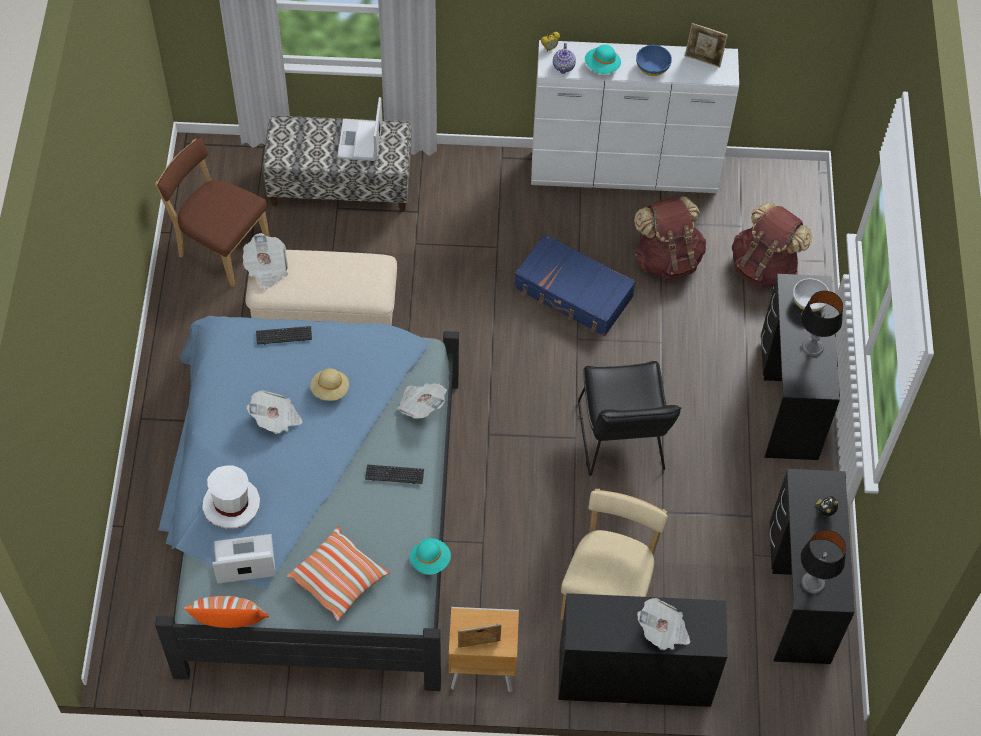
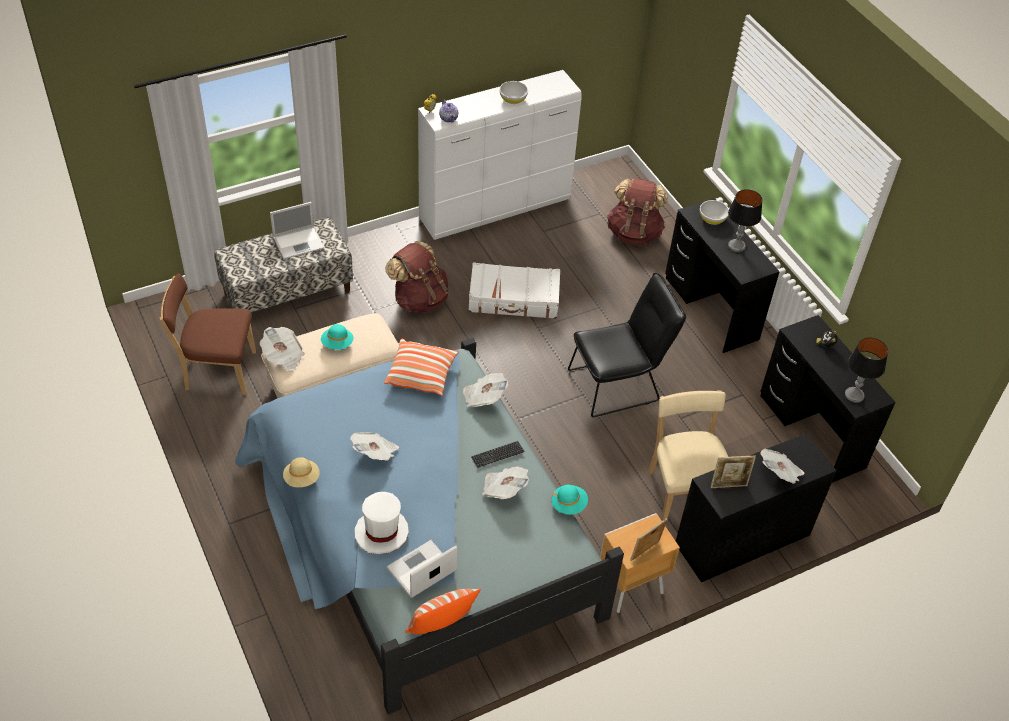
camera: 30 degrees left, 10 degrees down
keyboard [256,326,312,345] -> none
pillow [287,527,390,621] -> pillow moved to [384,339,459,396]
beige hat [311,368,349,401] -> beige hat moved to [283,457,320,487]
laptop [337,97,382,161] -> laptop turned 90 degrees counterclockwise [270,202,325,259]
blue suitcase [514,234,636,336] -> white suitcase [468,262,560,319]
black chair [578,361,682,476] -> black chair turned 75 degrees counterclockwise [568,273,686,417]
turquoise hat [585,45,621,74] -> turquoise hat moved to [321,324,353,350]
brown backpack [634,196,706,281] -> brown backpack moved to [385,241,449,313]
blue bowl [636,45,672,76] -> white bowl [499,81,528,104]
picture frame [685,23,728,67] -> picture frame moved to [711,455,756,488]
none -> newspaper [482,466,529,499]

